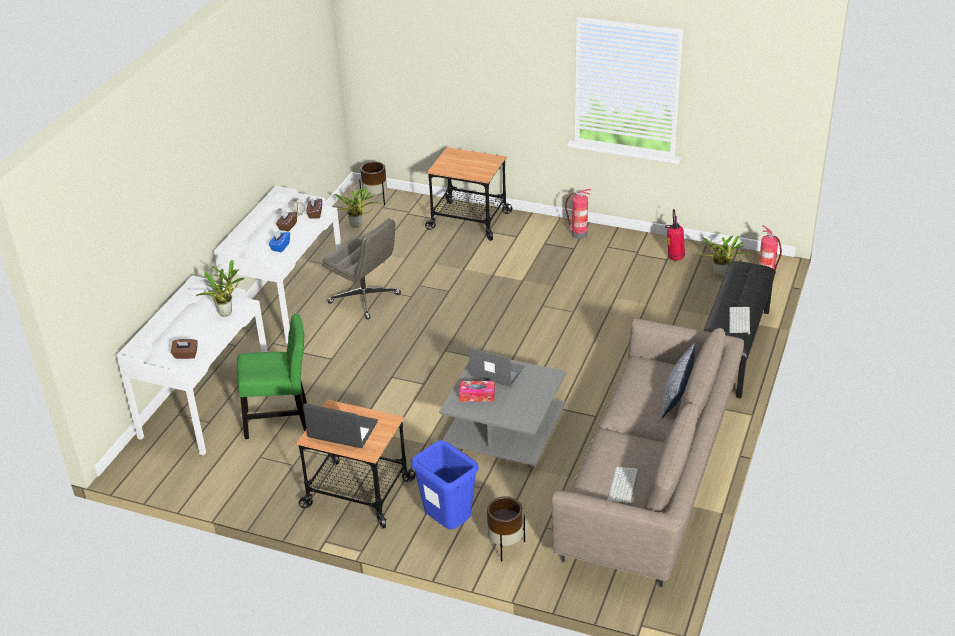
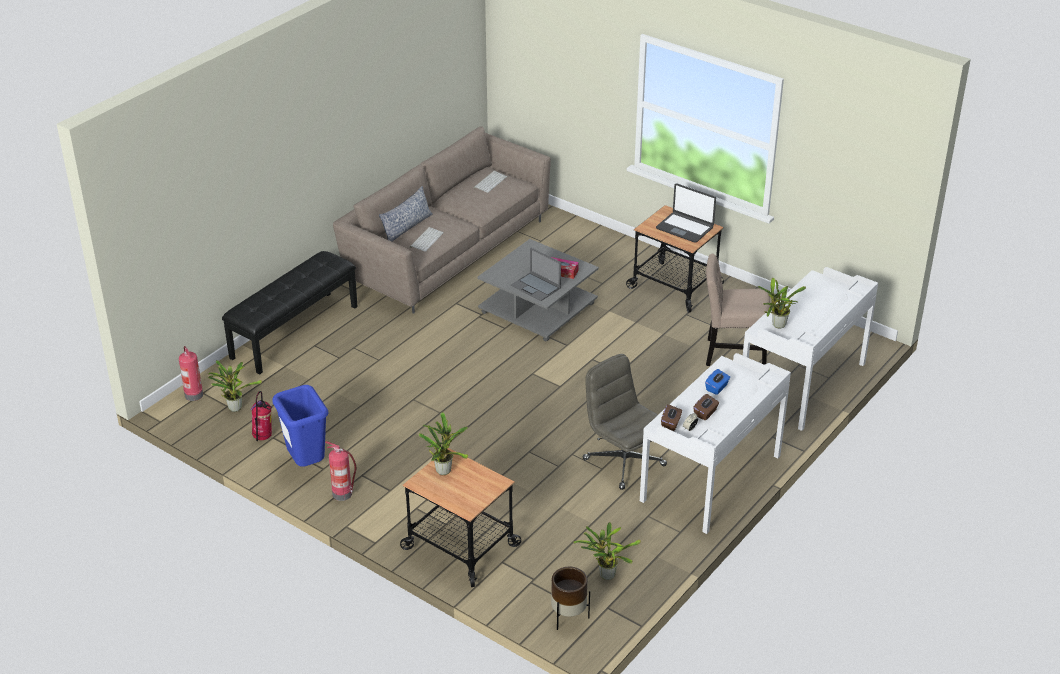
camera: 165 degrees left, 0 degrees up
brown tissue box [171,339,198,359] -> none
green chair [237,313,307,439] -> beige chair [706,254,770,366]
blue trash can [411,440,479,529] -> blue trash can moved to [272,385,329,467]
brown planter [487,496,525,561] -> none
keyboard [729,307,750,334] -> keyboard moved to [410,227,444,252]
none -> potted plant [419,412,469,475]

